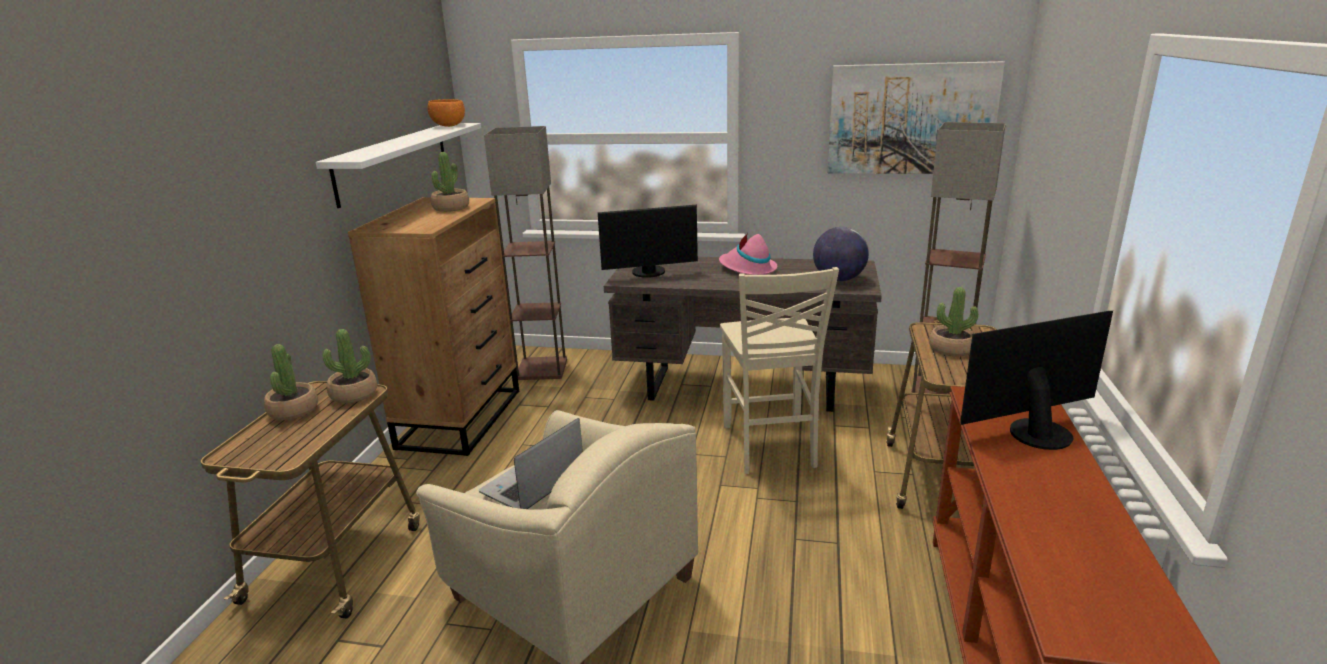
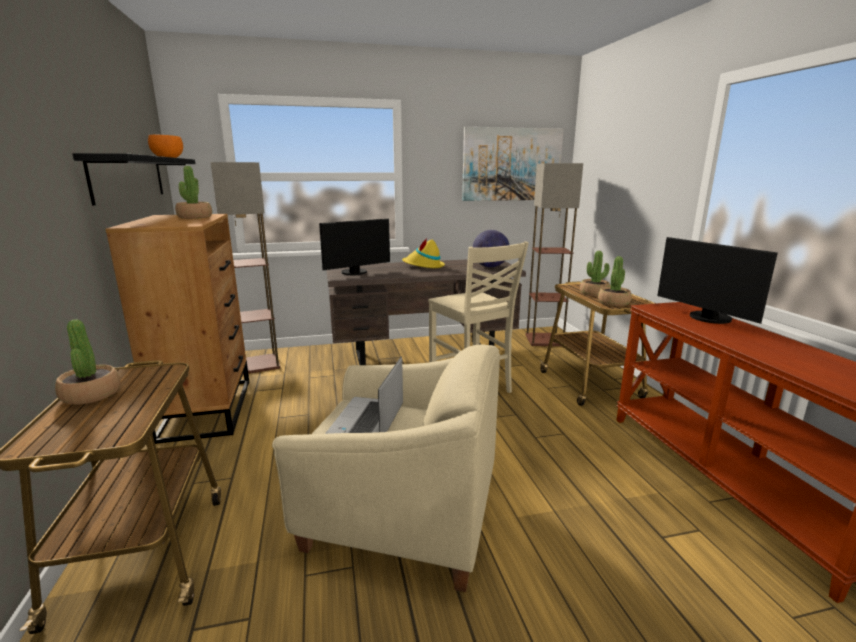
camera: 25 degrees left, 5 degrees down
white shelf [315,123,481,208] -> black shelf [72,153,195,205]
potted plant [323,329,377,403] -> potted plant moved to [598,256,632,306]
pink hat [719,233,777,275] -> yellow hat [402,239,445,268]
monitor [960,311,1113,450] -> monitor turned 75 degrees counterclockwise [657,237,778,324]

